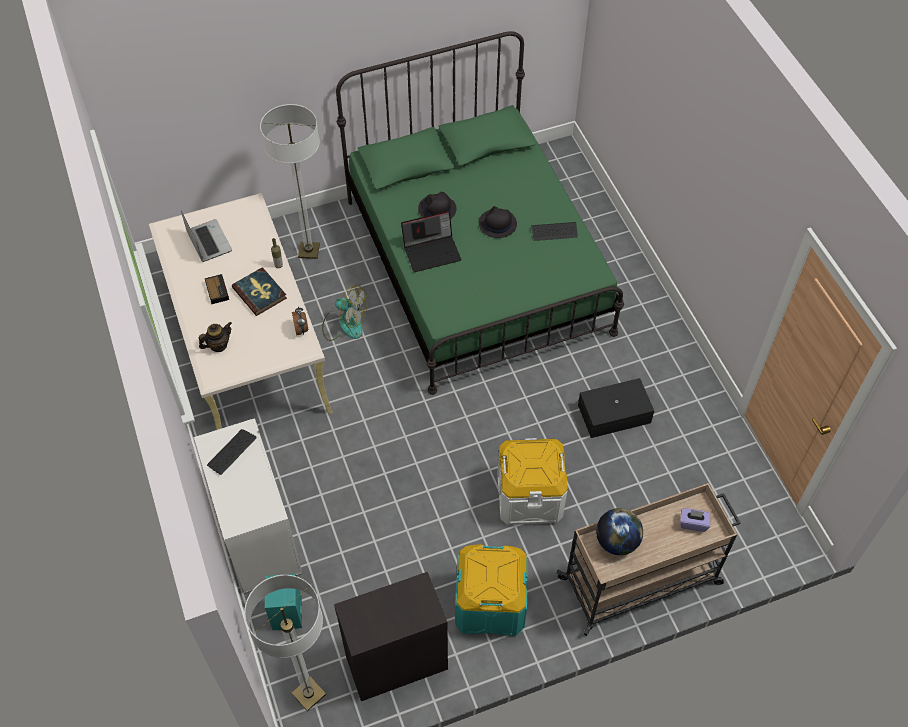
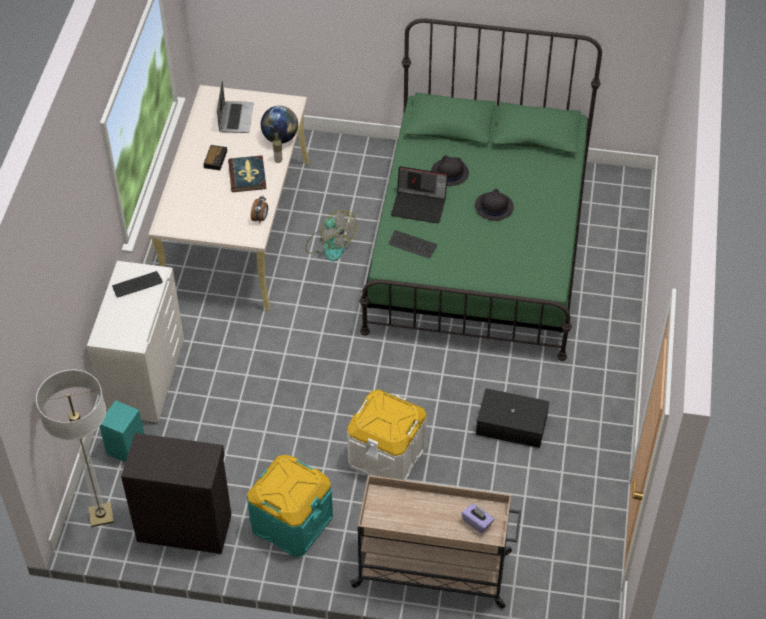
camera: 30 degrees right, 5 degrees down
teapot [199,322,232,352] -> none
floor lamp [260,104,320,259] -> none
keyboard [531,222,578,241] -> keyboard moved to [389,230,437,258]
globe [596,508,643,555] -> globe moved to [261,106,298,144]

